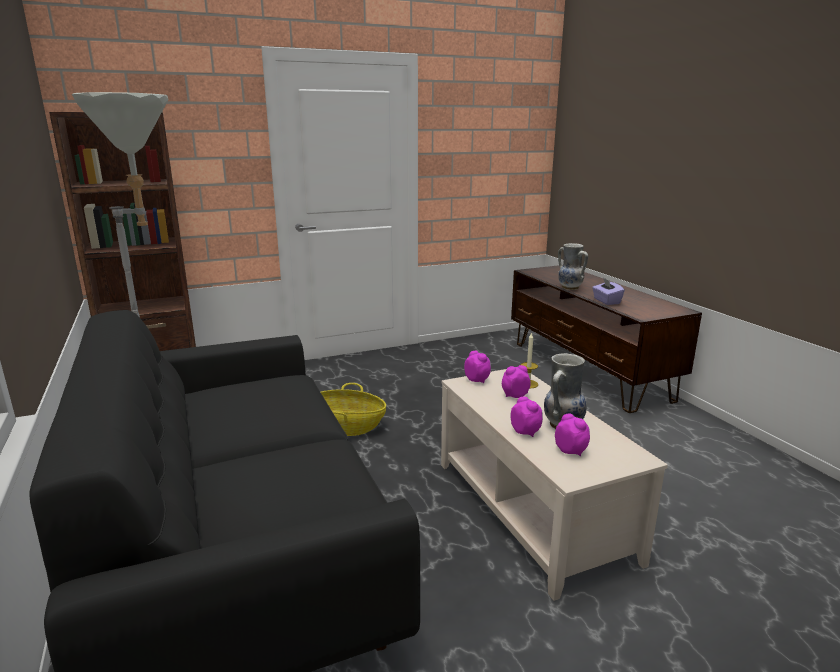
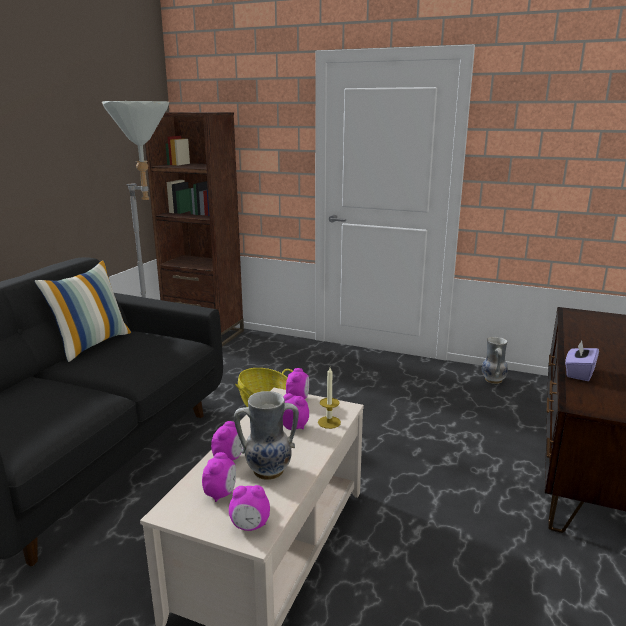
camera: 45 degrees right, 0 degrees up
vase [558,243,588,290] -> vase moved to [482,337,508,384]
none -> pillow [34,260,132,362]
none -> alarm clock [229,485,270,531]

